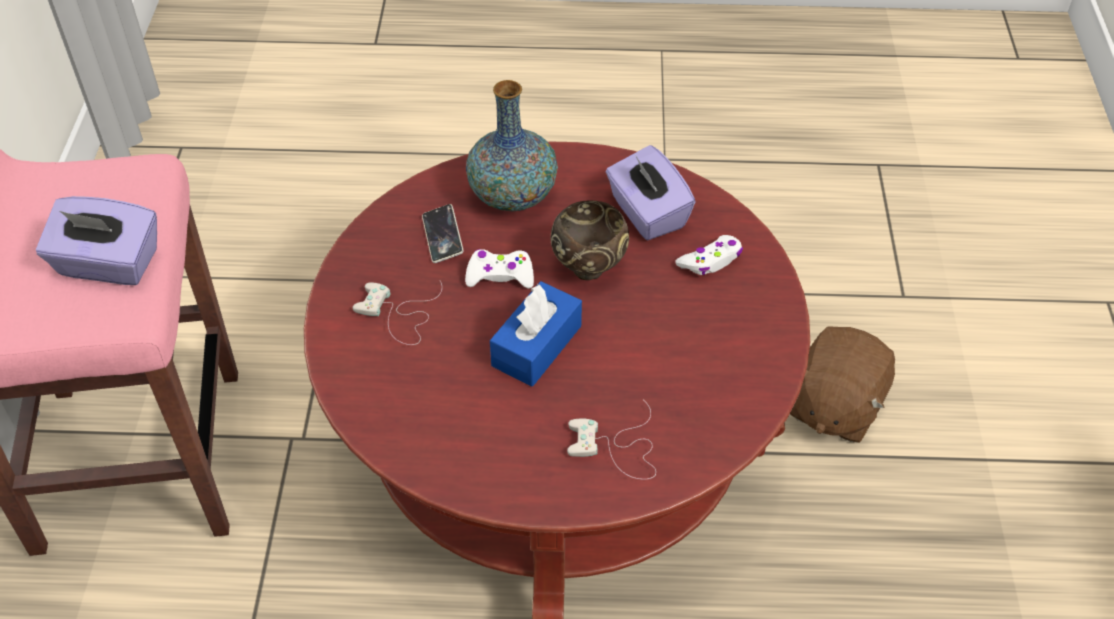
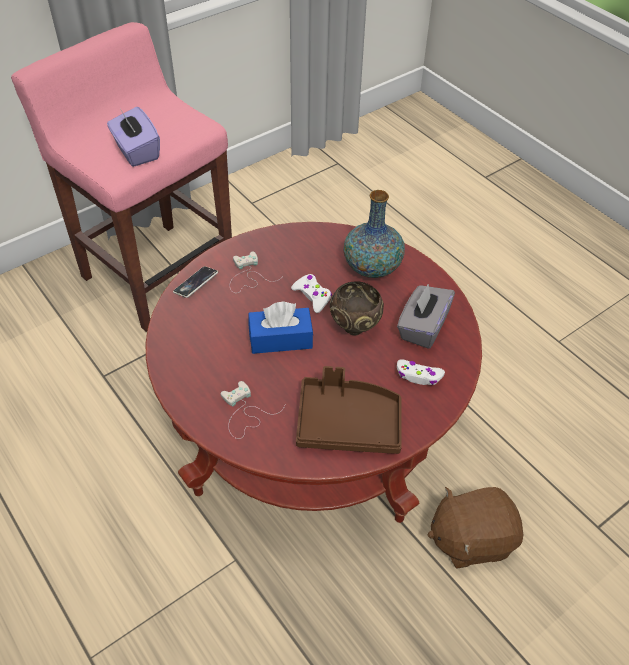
camera: 50 degrees right, 0 degrees up
phone [422,204,464,263] -> phone moved to [173,266,218,298]
purple tissue box [606,145,695,240] -> grey tissue box [397,284,455,349]
none -> brown tray [296,366,402,454]

